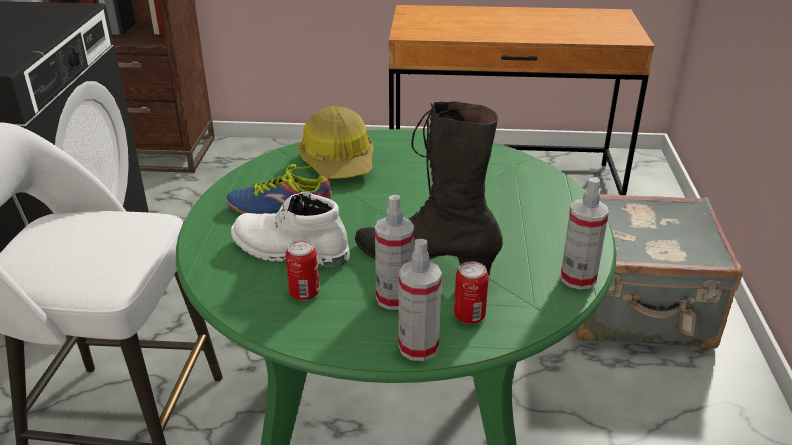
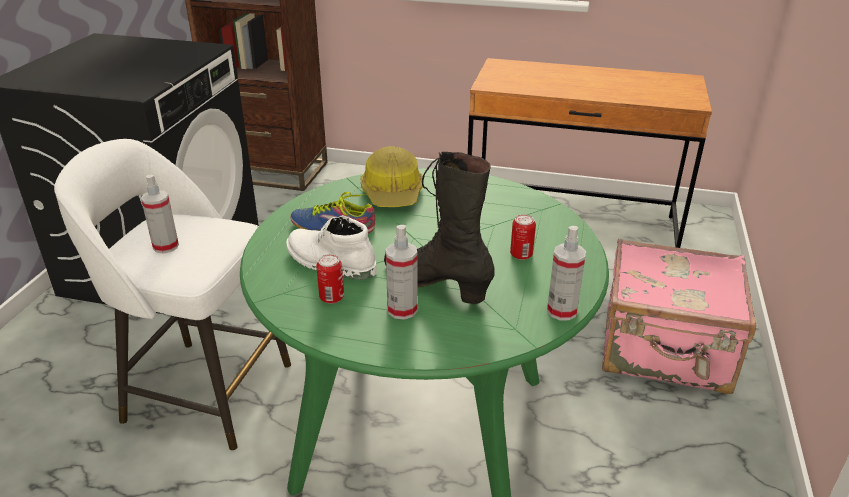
camera: 10 degrees right, 0 degrees up
spray bottle [399,239,442,361] -> spray bottle moved to [141,175,179,253]
can [454,261,489,324] -> can moved to [510,215,536,260]
grey suitcase [574,194,743,349] -> pink suitcase [602,239,756,394]

